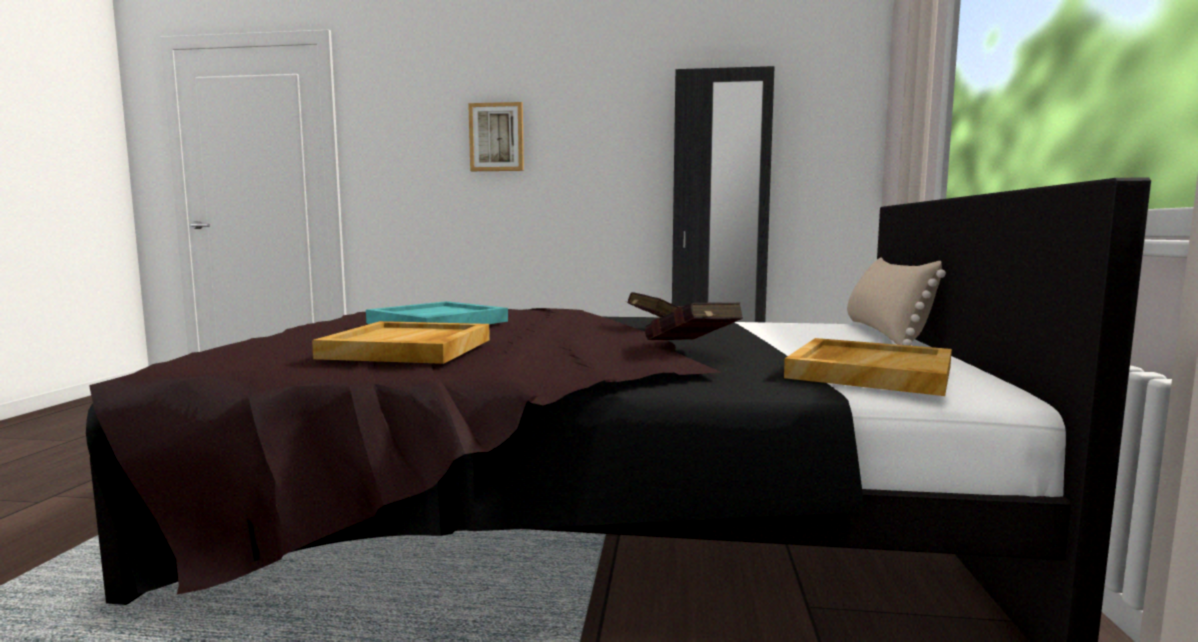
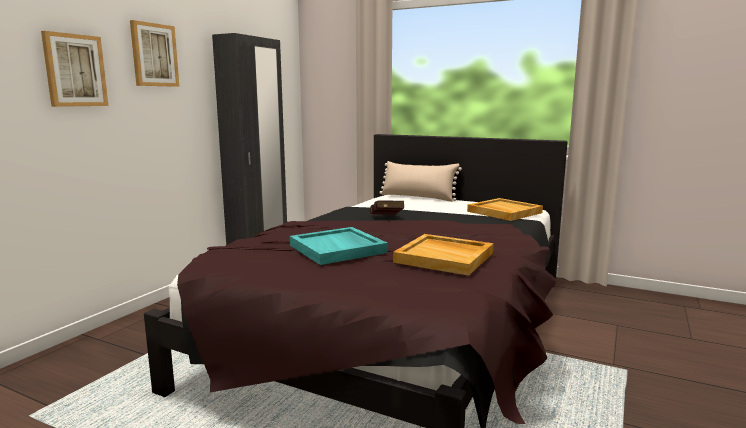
camera: 70 degrees left, 5 degrees up
red book [645,302,743,340] -> none
none -> picture [130,20,180,87]

